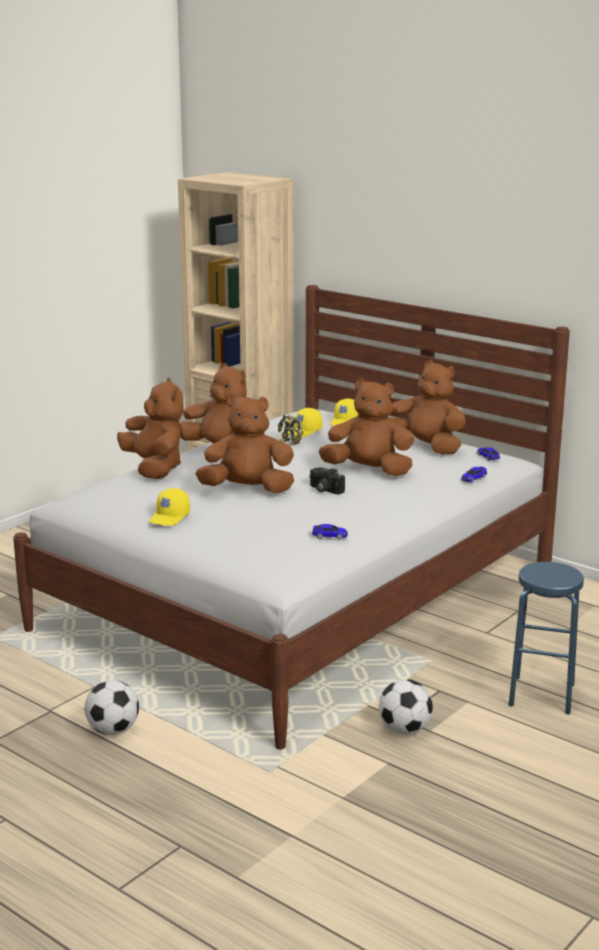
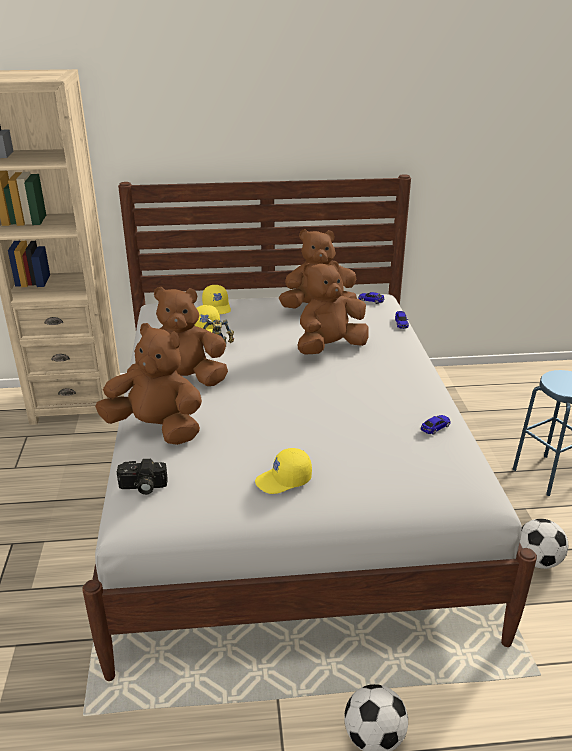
camera: 45 degrees left, 10 degrees up
yellow cap [149,488,190,526] -> yellow cap turned 90 degrees clockwise [255,448,312,494]
brown plush toy [196,394,294,493] -> none
camera [309,467,345,495] -> camera moved to [117,459,168,495]

